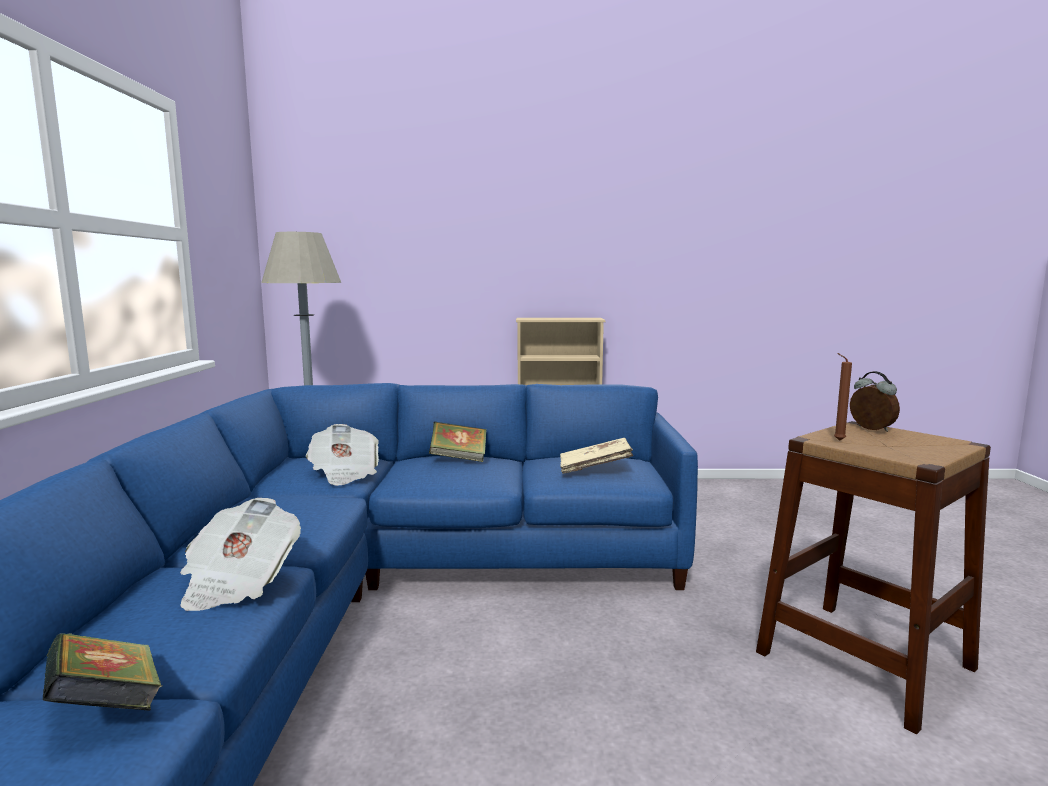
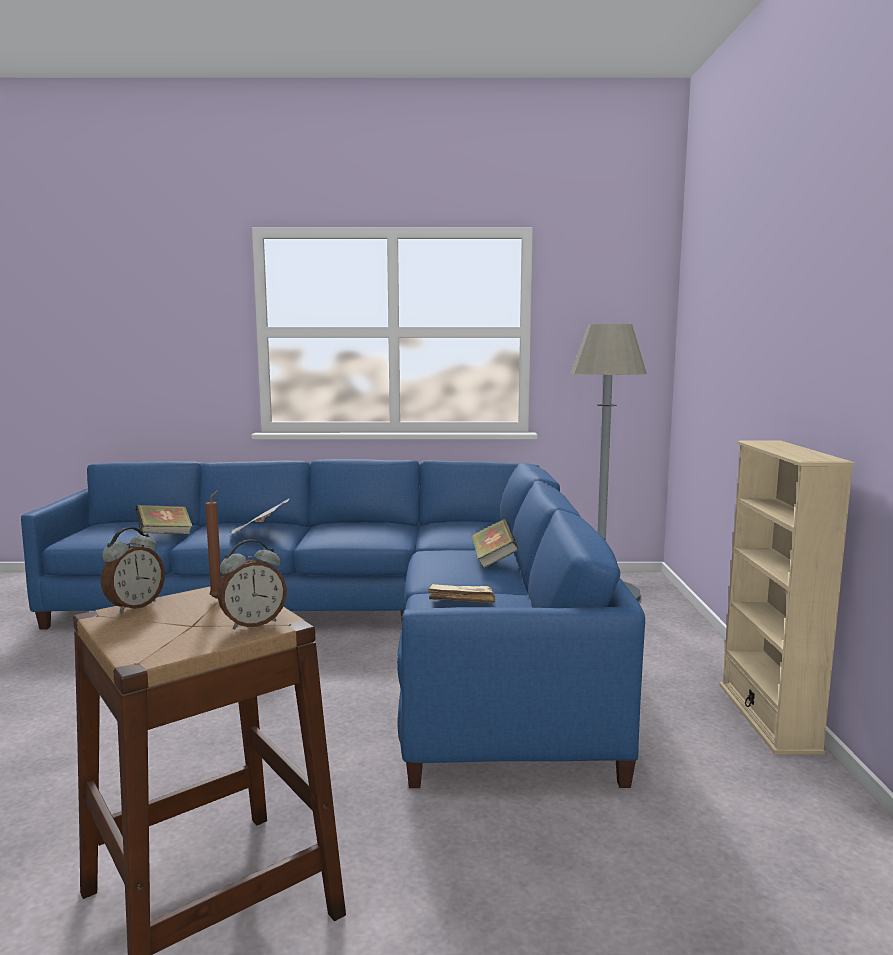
camera: 90 degrees right, 0 degrees up
newspaper [306,424,379,486] -> none
none -> alarm clock [101,527,165,613]

